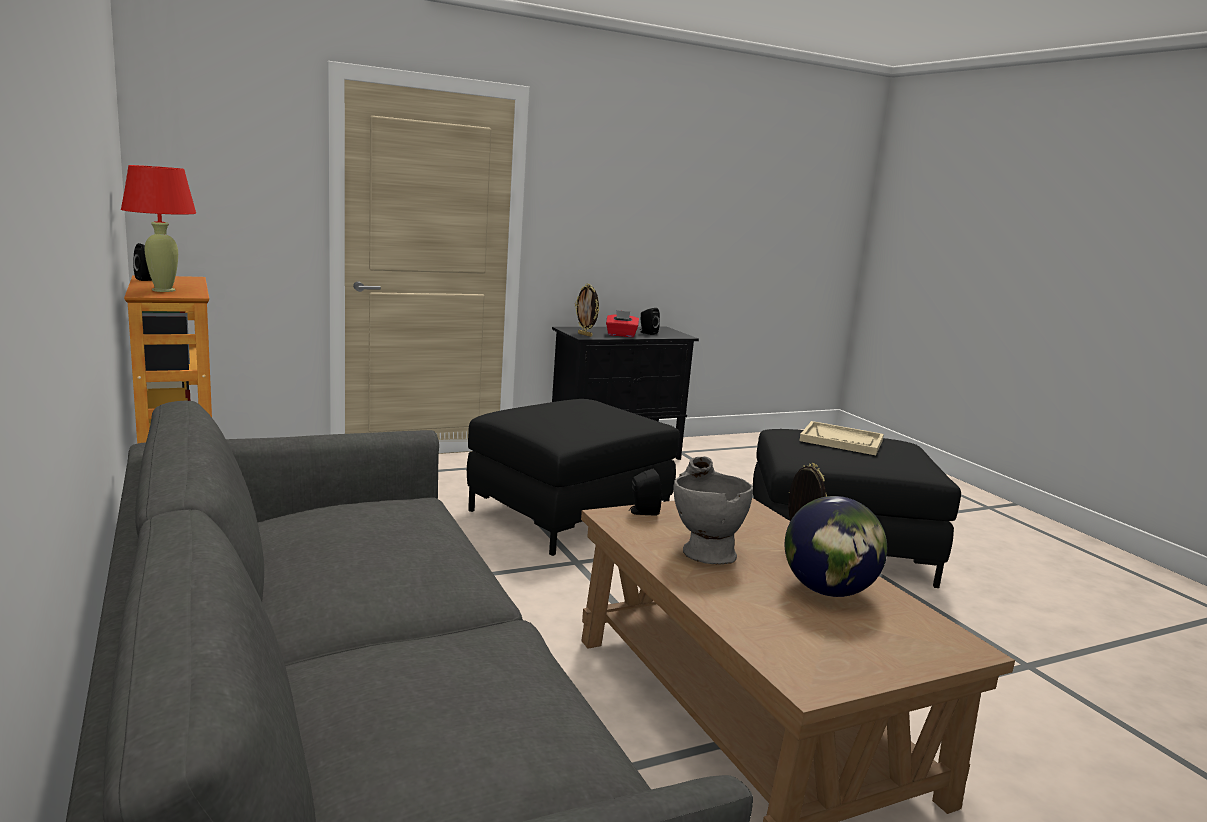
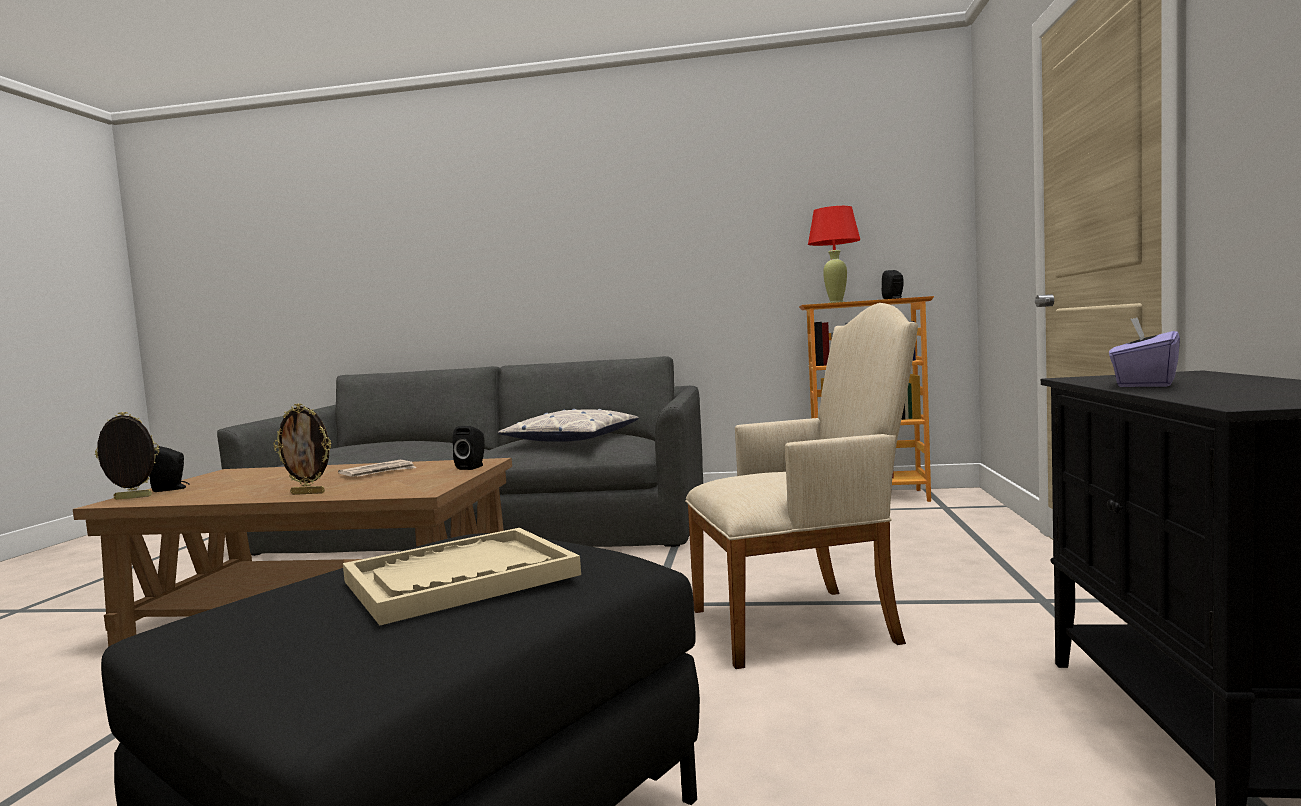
camera: 125 degrees right, 10 degrees down
black ottoman [467,399,679,556] -> beige armchair [685,303,918,669]
picture frame [575,284,599,337] -> picture frame moved to [95,412,159,500]
red tissue box [606,310,639,337] -> purple tissue box [1109,317,1180,387]
black speaker [639,308,660,335] -> black speaker moved to [149,446,189,492]
grey vase [673,456,753,564] -> newspaper [338,460,416,477]
globe [785,496,887,597] -> none
none -> pillow [498,409,639,442]

